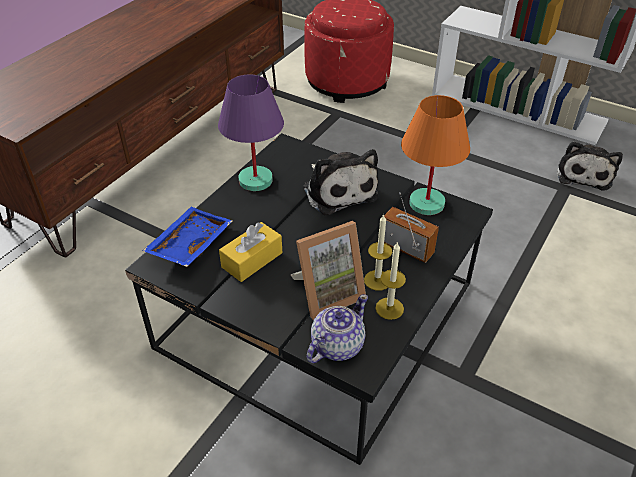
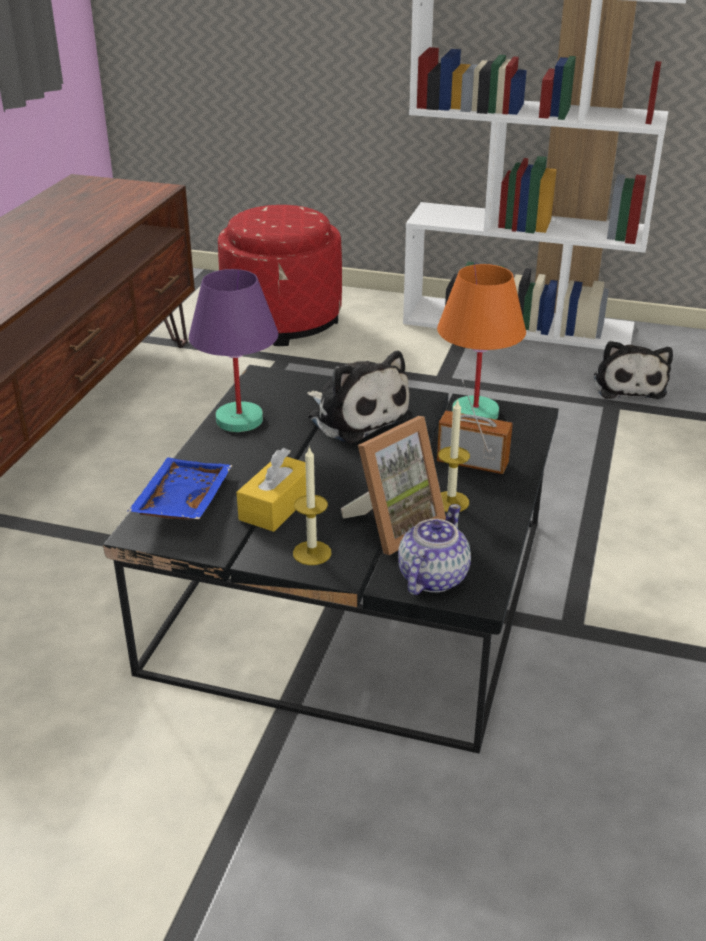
camera: 15 degrees left, 10 degrees down
candle [375,243,406,320] -> candle moved to [293,446,331,565]

